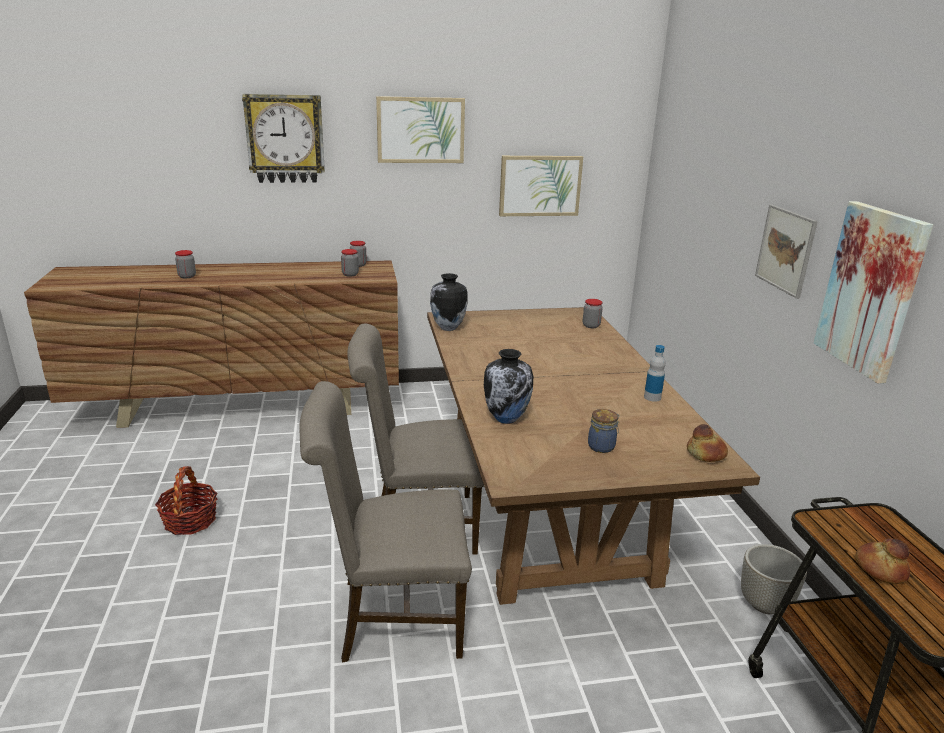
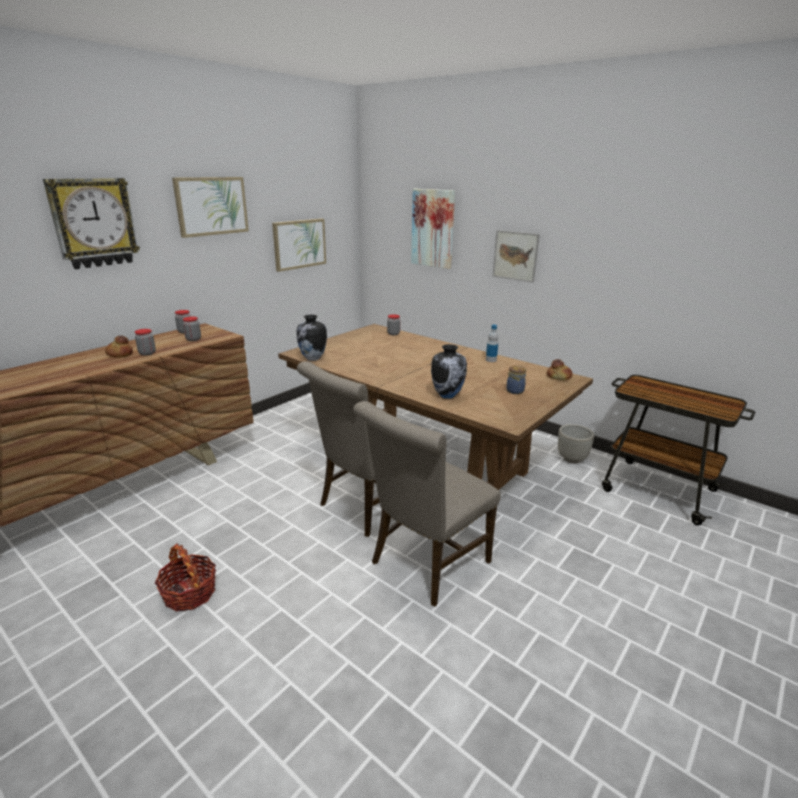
camera: 40 degrees left, 0 degrees up
jar [175,250,196,278] -> jar moved to [135,329,156,356]
picture [814,201,933,383] -> picture moved to [411,189,455,269]
bread [855,538,910,584] -> bread moved to [105,336,133,358]

